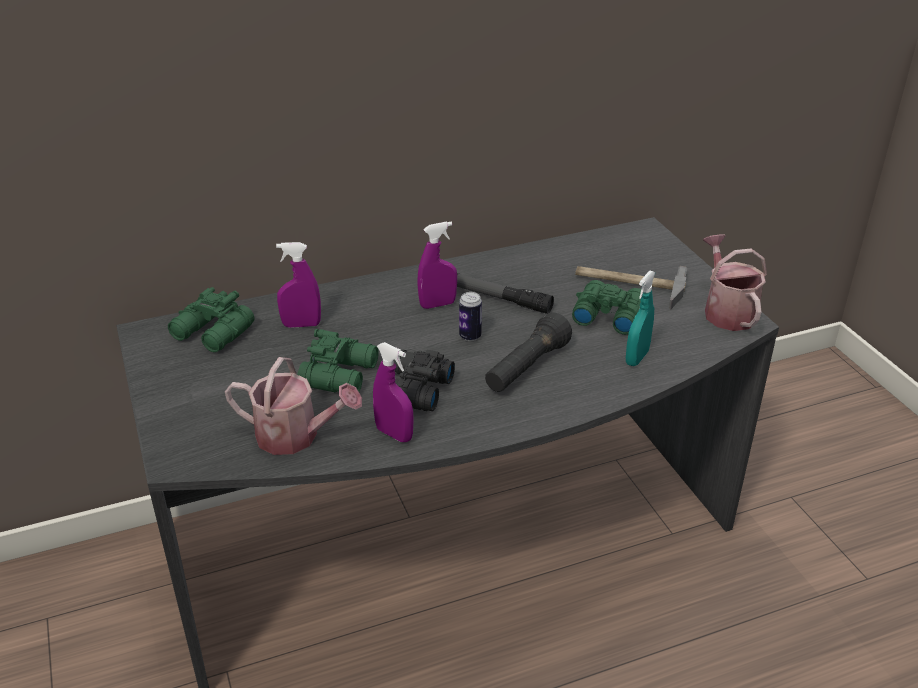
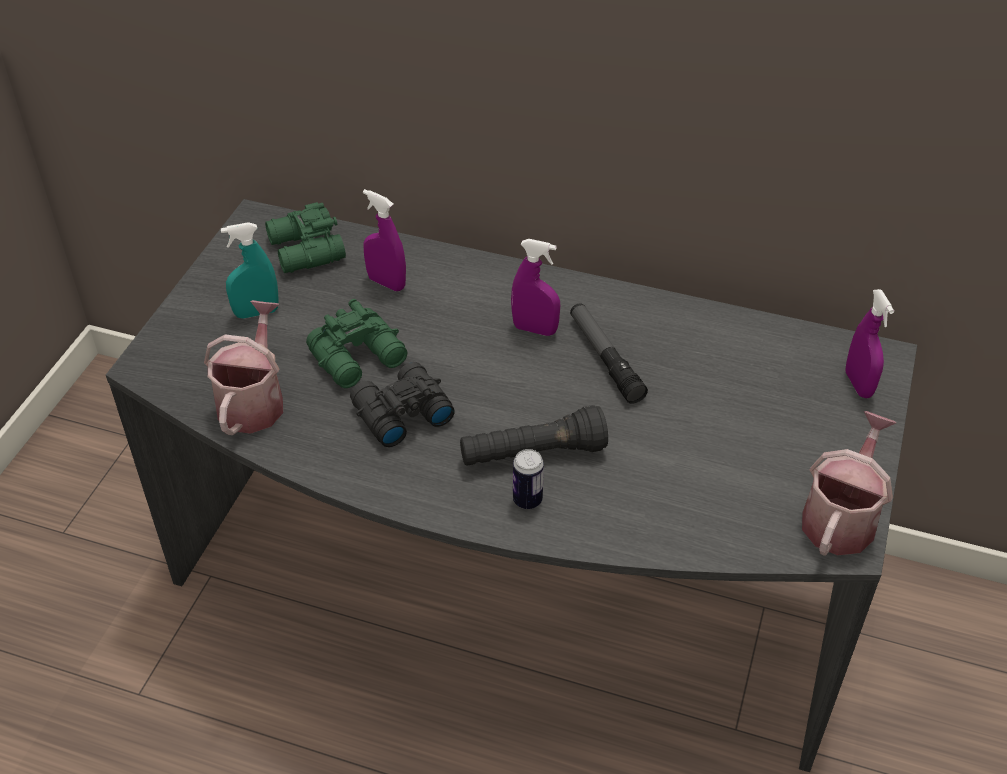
camera: 40 degrees right, 10 degrees up
watering can [225,357,362,455] -> watering can turned 135 degrees counterclockwise [204,300,283,435]
purple spray bottle [373,342,414,442] -> purple spray bottle moved to [845,289,894,398]
can [459,292,482,341] -> can moved to [513,449,544,509]
green binoculars [572,280,641,335] -> none
hammer [575,266,687,310] -> none
turquoise spray bottle [626,271,655,366] -> turquoise spray bottle moved to [221,222,279,319]

